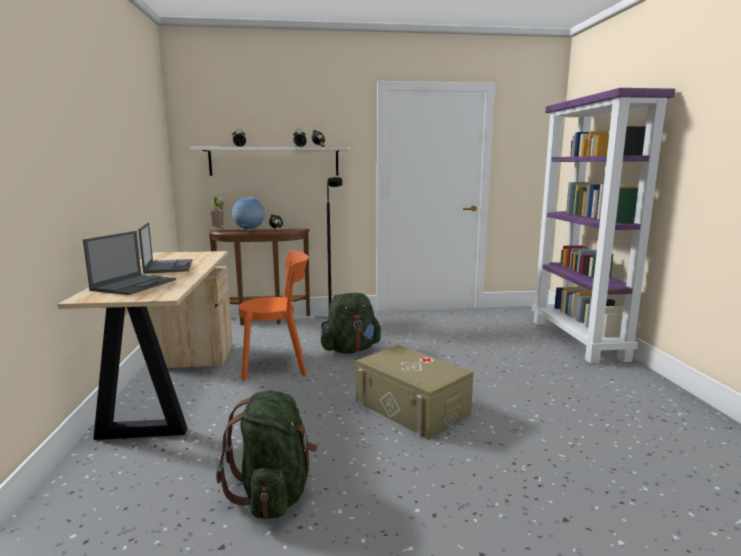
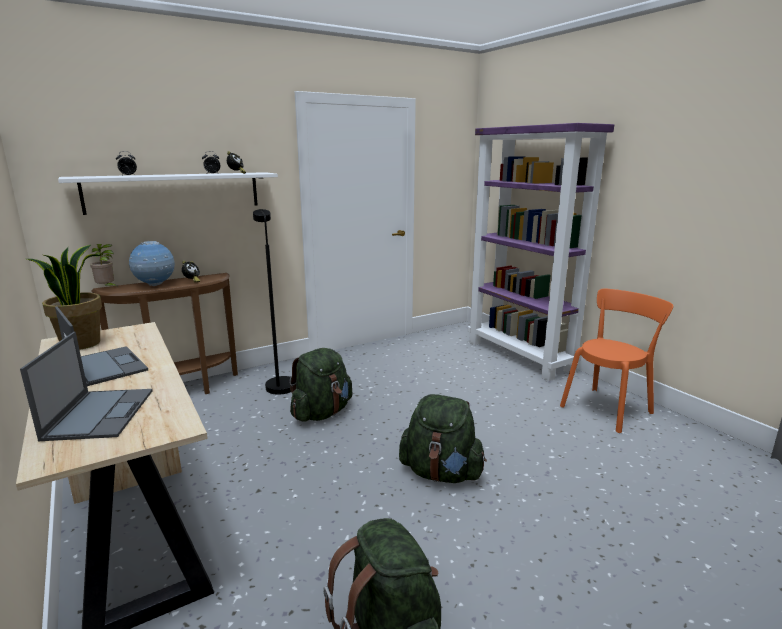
camera: 25 degrees left, 5 degrees up
orange chair [239,250,309,381] -> orange chair moved to [560,289,673,433]
beige storage box [355,345,473,439] -> green backpack [399,394,487,483]
none -> potted plant [27,245,102,350]

